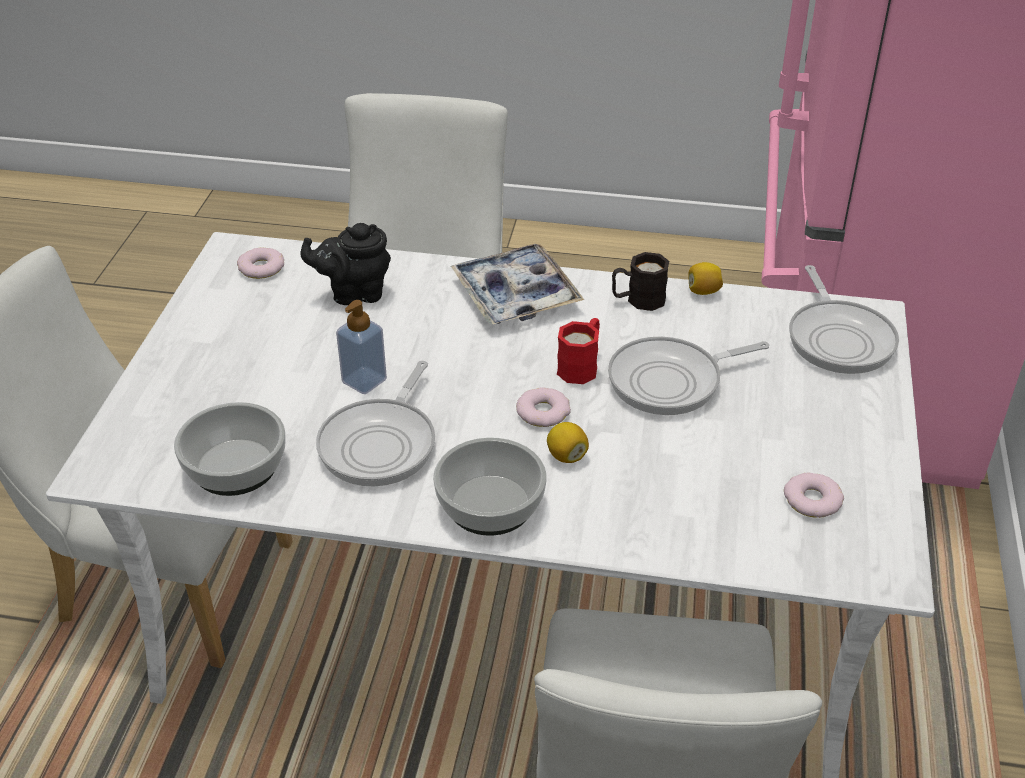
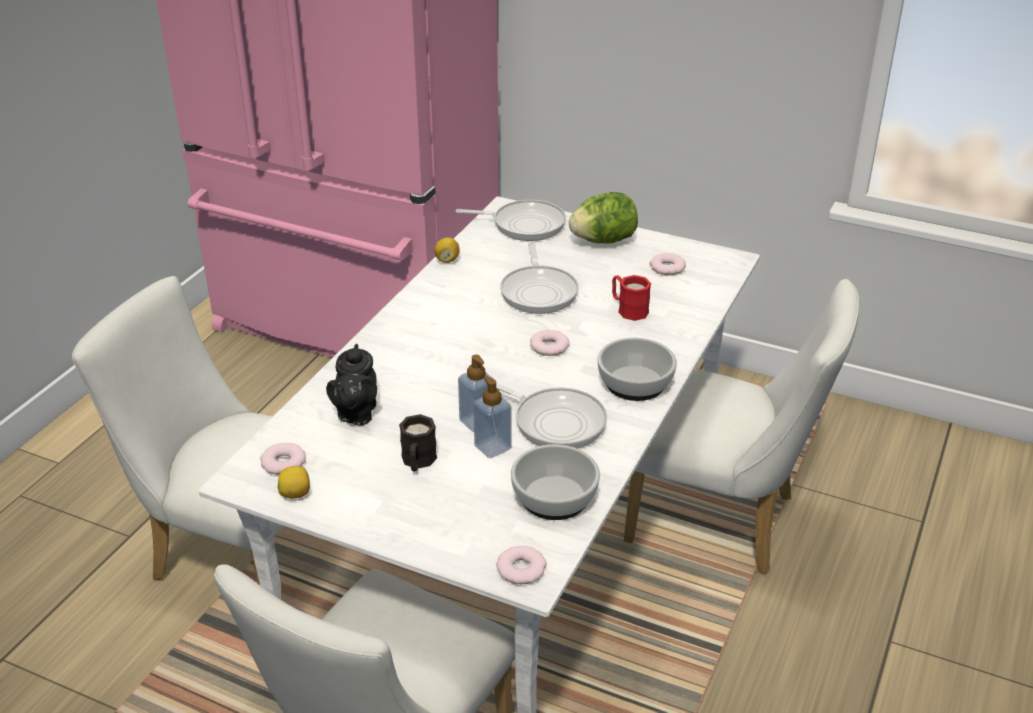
camera: 75 degrees left, 5 degrees down
tray [450,244,584,324] -> none
lemon [547,422,589,463] -> lemon moved to [277,466,310,498]
red mug [557,318,600,384] -> red mug moved to [612,275,651,321]
black mug [612,252,669,311] -> black mug moved to [399,414,437,471]
none -> soap dispenser [473,375,512,458]
none -> donut [496,546,547,584]
none -> lettuce [569,192,638,244]

